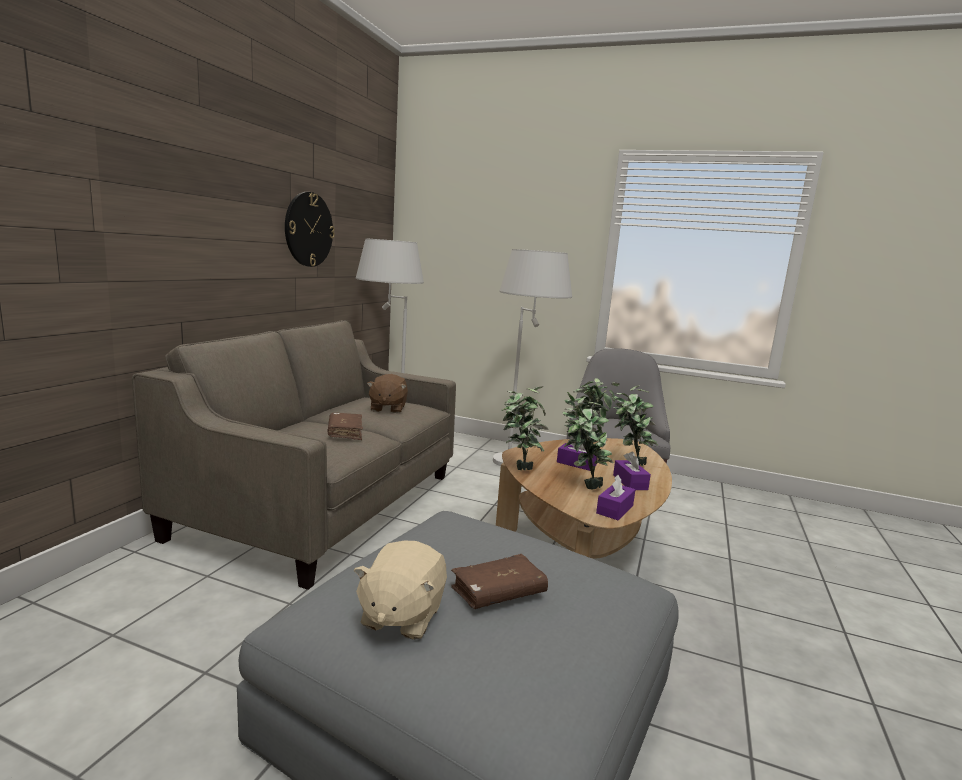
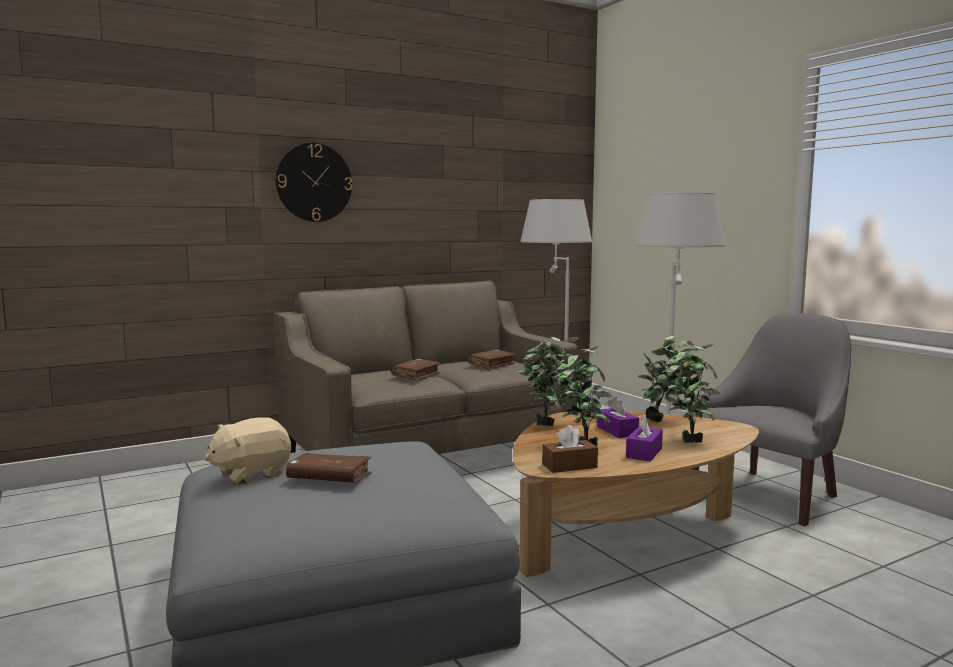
camera: 40 degrees right, 5 degrees down
wall clock [285,192,335,267] -> wall clock moved to [276,143,352,222]
brown plush toy [367,374,408,413] -> brown book [467,350,516,370]
purple tissue box [596,475,635,520] -> brown tissue box [542,425,598,473]

